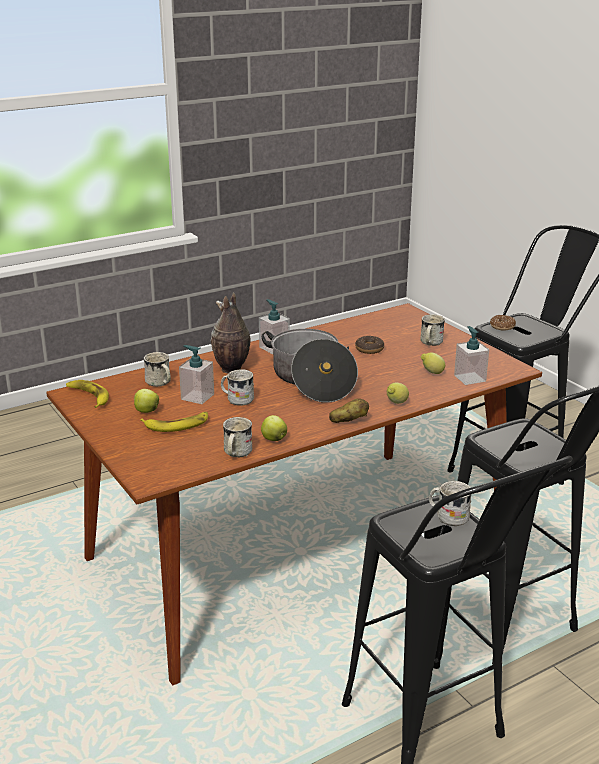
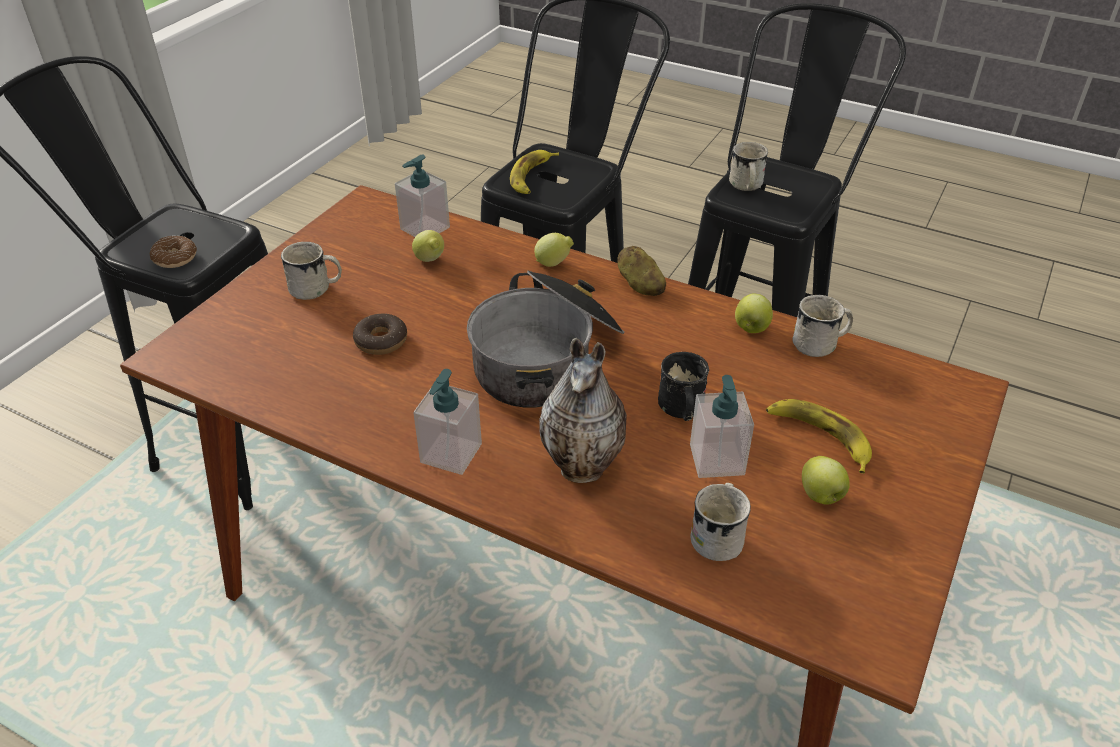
camera: 120 degrees left, 15 degrees up
banana [66,380,109,408] -> banana moved to [510,150,559,194]
white mug [221,369,254,406] -> black mug [658,352,709,421]

